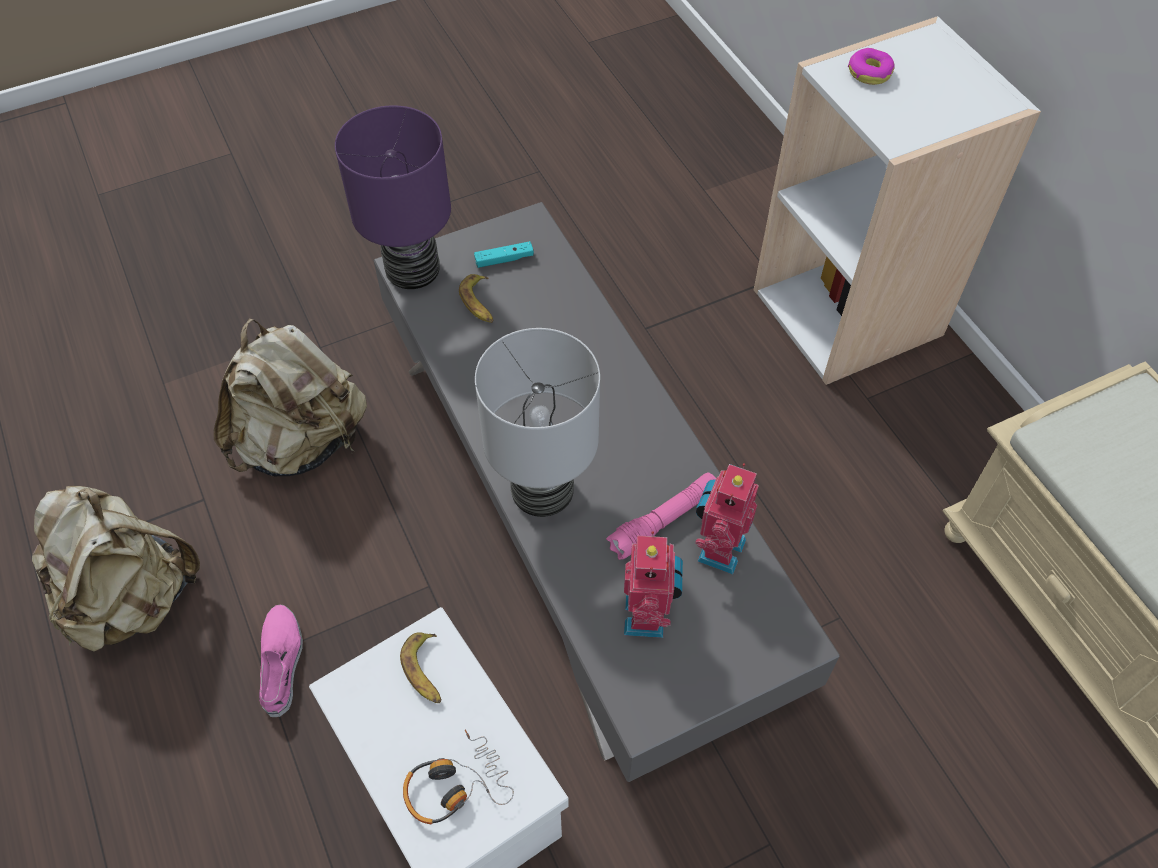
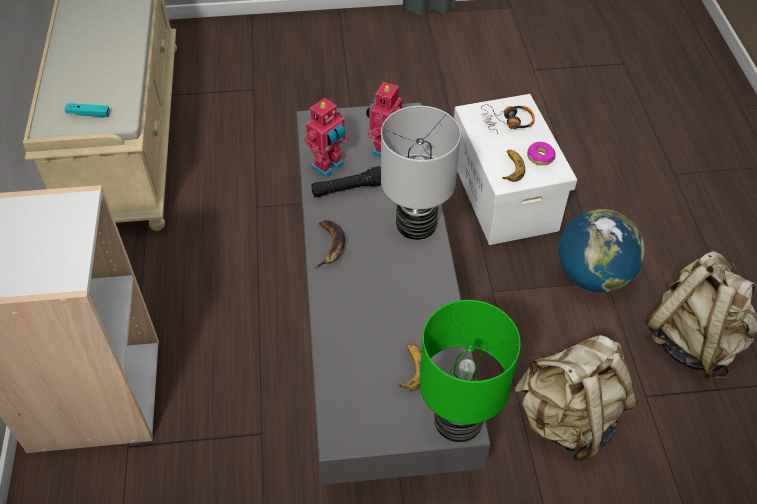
camera: 160 degrees left, 5 degrees down
pink shoe [259,605,303,717] -> globe [559,209,645,292]
purple table lamp [335,105,451,289] -> green table lamp [420,300,521,442]
turquoise game controller [474,241,534,268] -> turquoise game controller moved to [65,103,110,117]
pink flashlight [606,472,716,560] -> black flashlight [311,166,381,197]
donut [848,48,895,85] -> donut moved to [527,142,556,165]
none -> banana [315,220,345,268]

